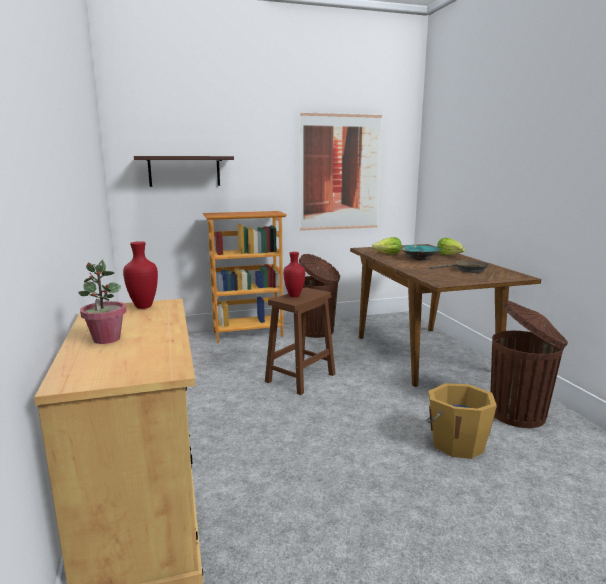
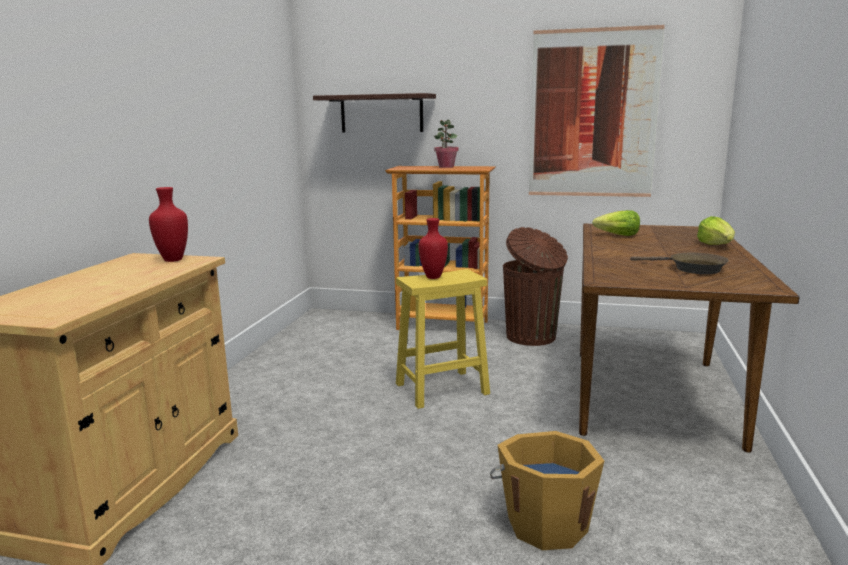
camera: 30 degrees right, 0 degrees up
potted plant [78,259,126,344] -> potted plant moved to [434,119,459,168]
brown stool [265,287,335,395] -> yellow stool [396,269,490,409]
turquoise bowl [401,245,441,260] -> none
brown trash can [490,301,568,428] -> none

